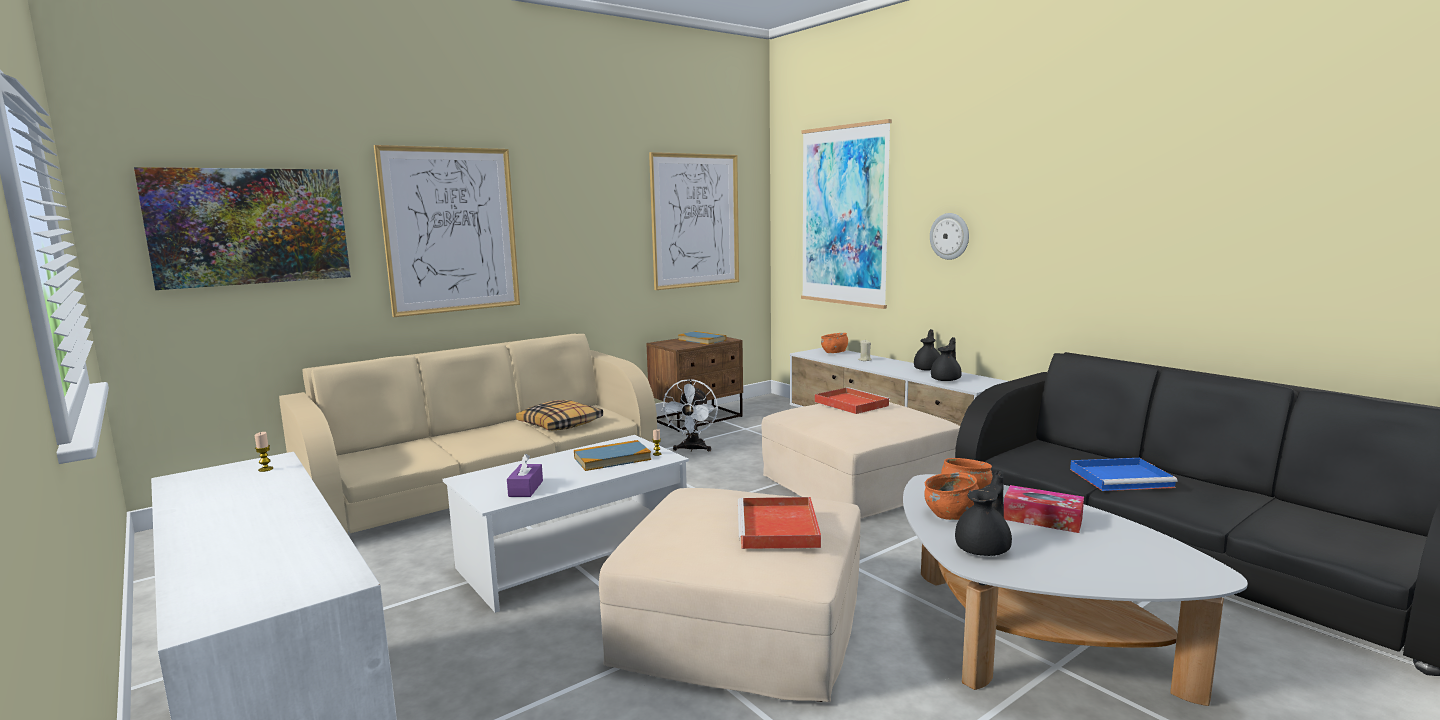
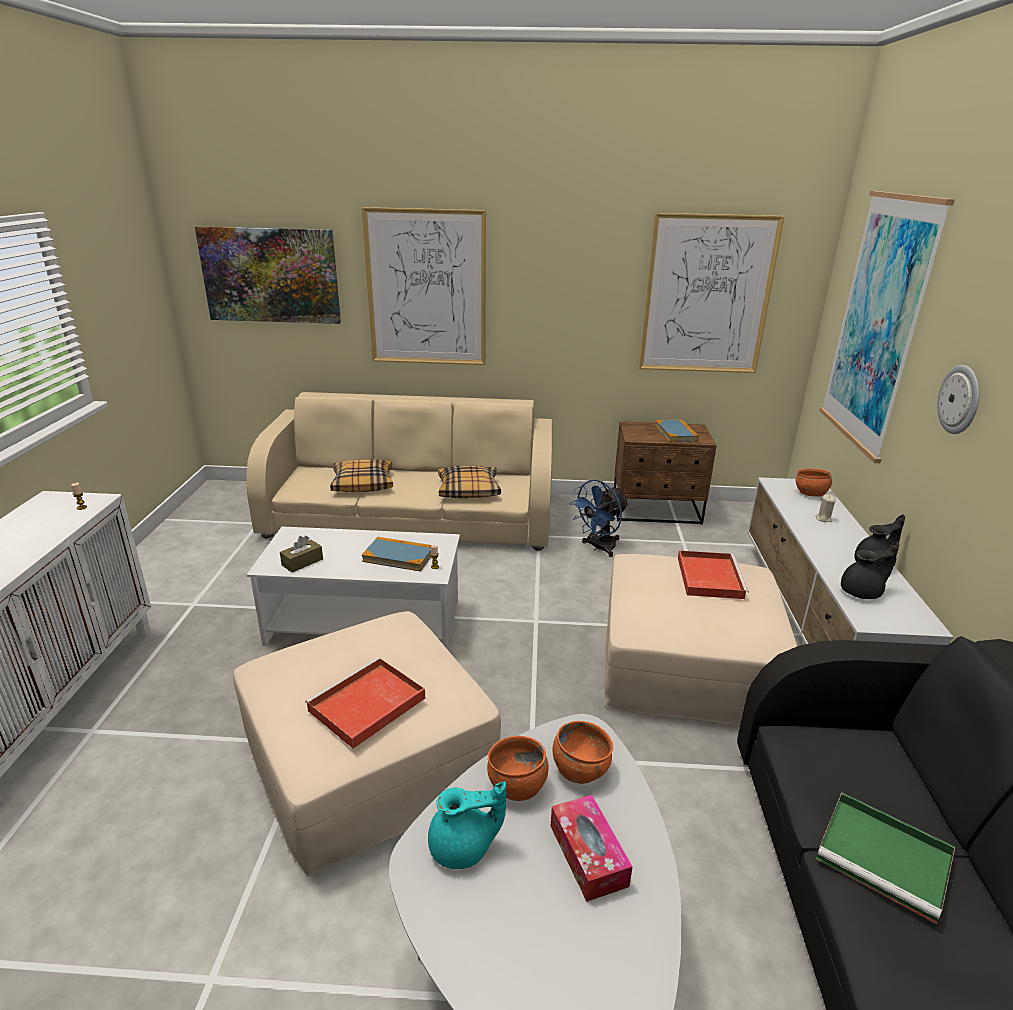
camera: 40 degrees right, 15 degrees up
purple tissue box [507,454,543,497] -> brown tissue box [280,536,323,572]
white fan [661,379,718,452] -> blue fan [570,480,629,557]
black teapot [955,469,1012,556] -> turquoise teapot [428,781,506,869]
blue tray [1070,458,1177,491] -> green tray [816,793,955,924]
none -> pillow [330,459,393,492]

